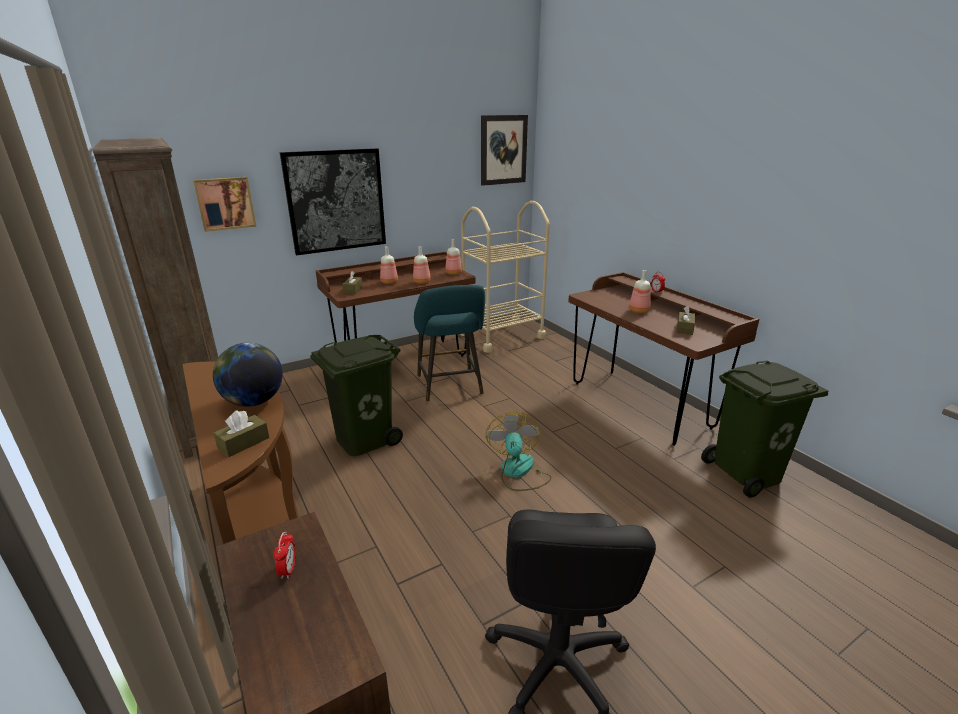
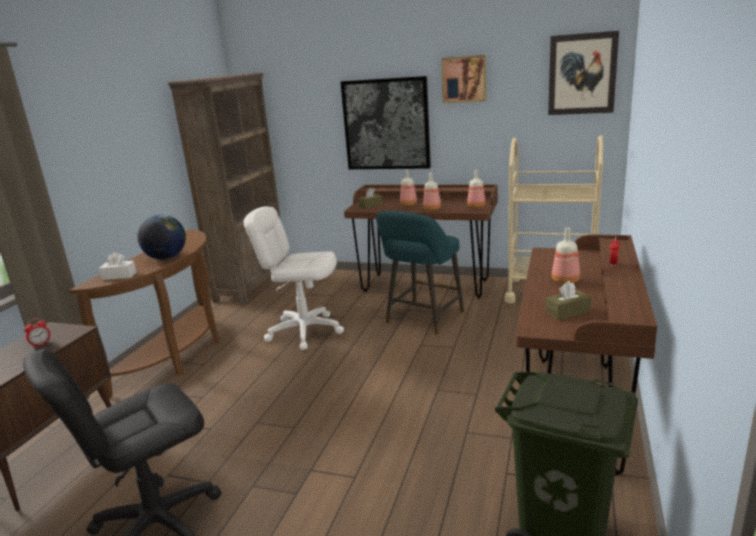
camera: 50 degrees right, 5 degrees down
picture [193,177,256,232] -> picture moved to [441,55,486,103]
brown tissue box [214,410,270,457] -> white tissue box [99,252,136,280]
green trash can [310,335,403,456] -> white office chair [244,206,344,350]
fan [486,412,552,491] -> none

